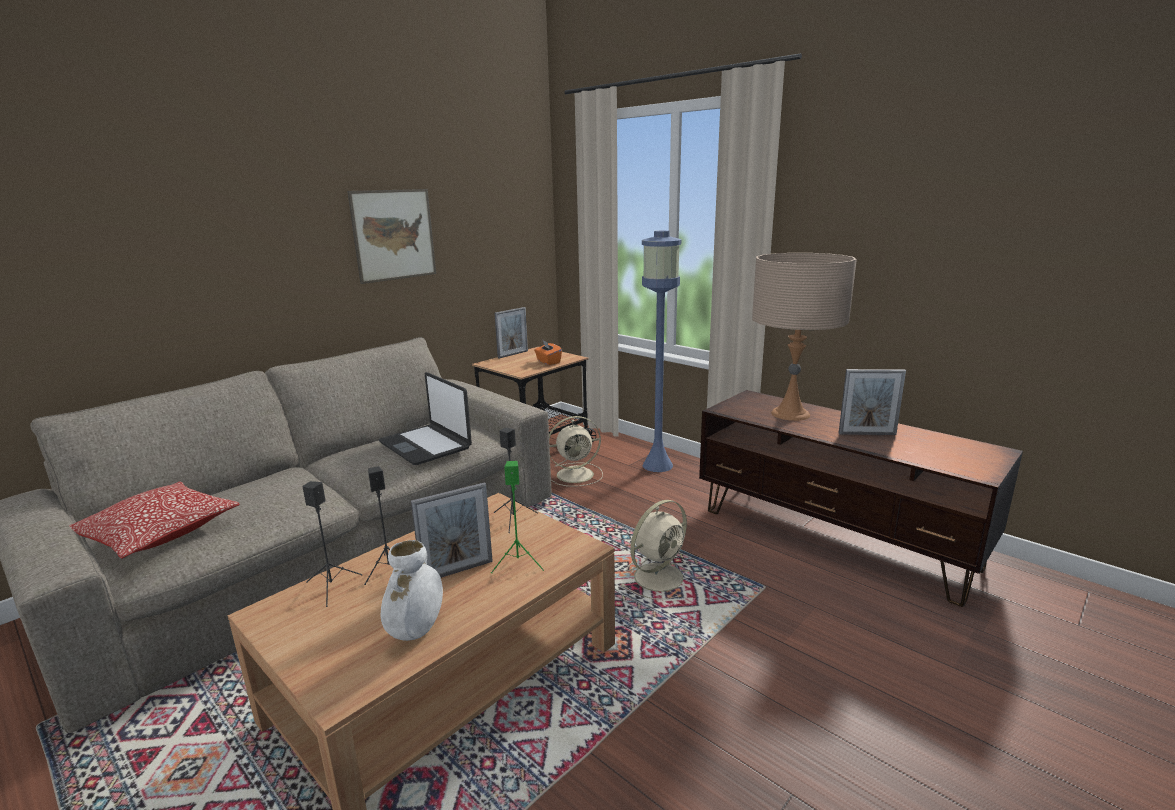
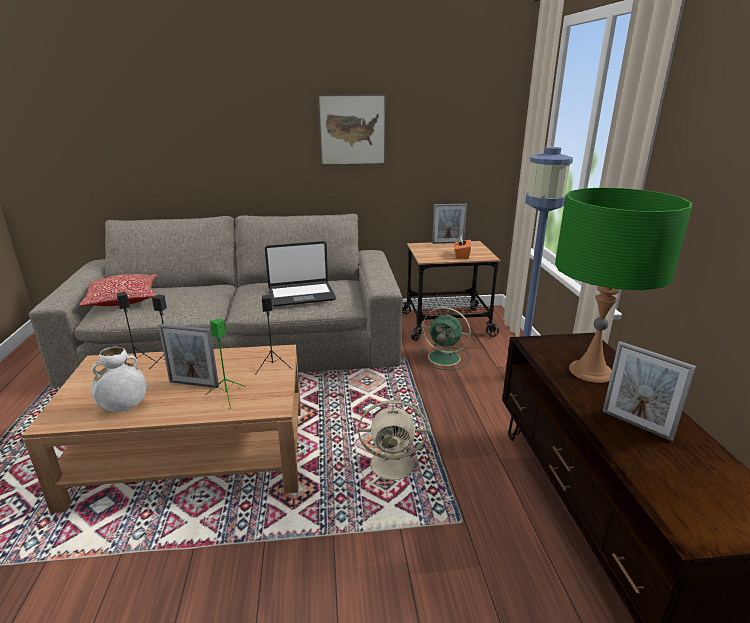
camera: 40 degrees right, 5 degrees up
laptop [379,372,472,465] -> laptop turned 105 degrees counterclockwise [265,241,336,307]
beige fan [549,416,603,487] -> green fan [420,307,471,370]
beige table lamp [752,253,857,421] -> green table lamp [555,188,692,383]

